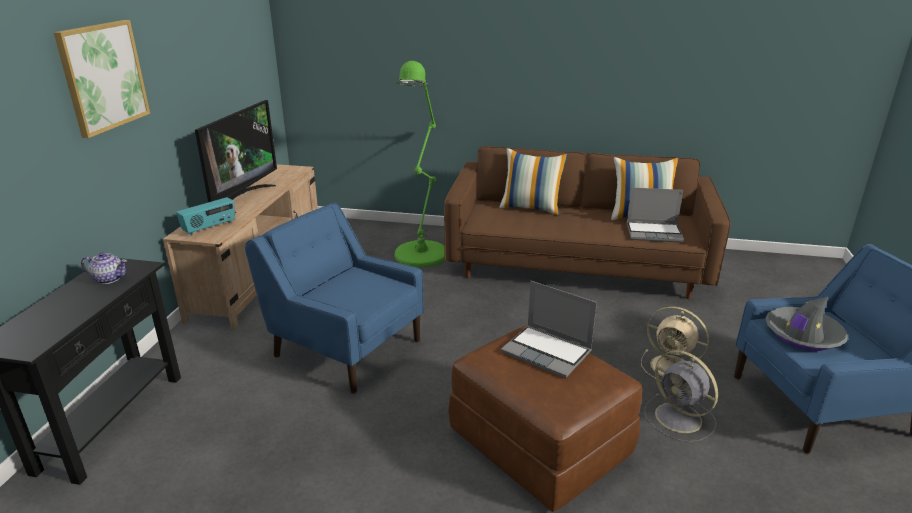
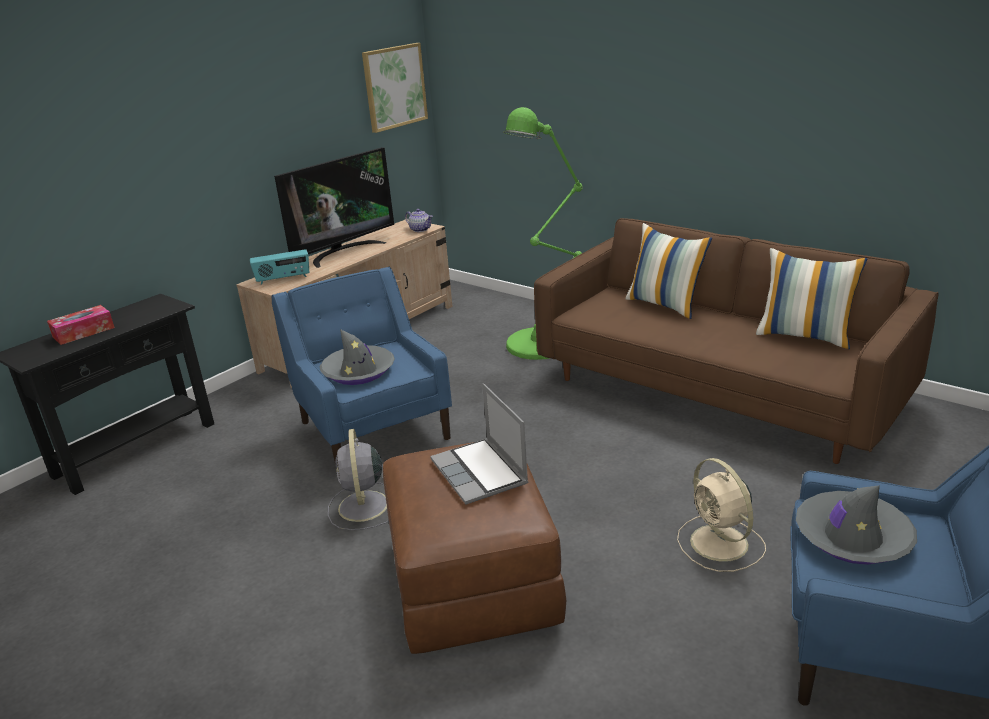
camera: 30 degrees right, 0 degrees up
picture [54,20,150,138] -> picture moved to [362,43,428,133]
teapot [81,252,127,284] -> teapot moved to [405,209,433,232]
laptop [627,188,684,243] -> none
grey fan [644,350,718,442] -> grey fan moved to [328,429,389,530]
none -> tissue box [47,305,115,345]
none -> grey hat [320,329,395,385]

